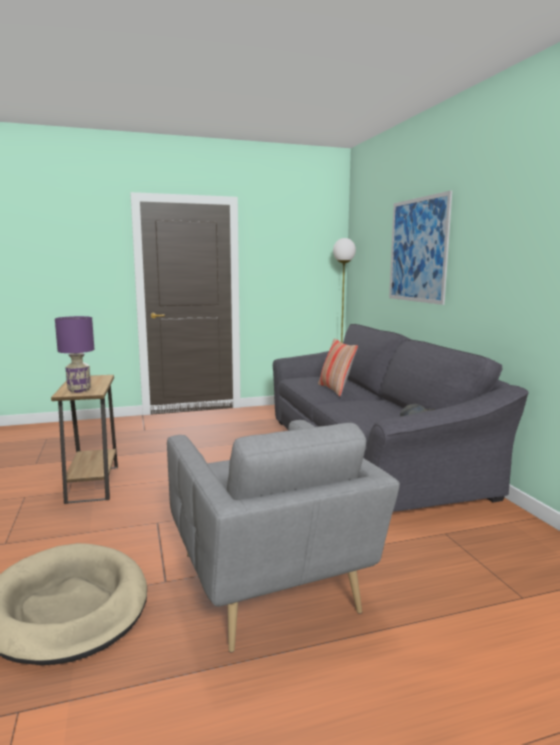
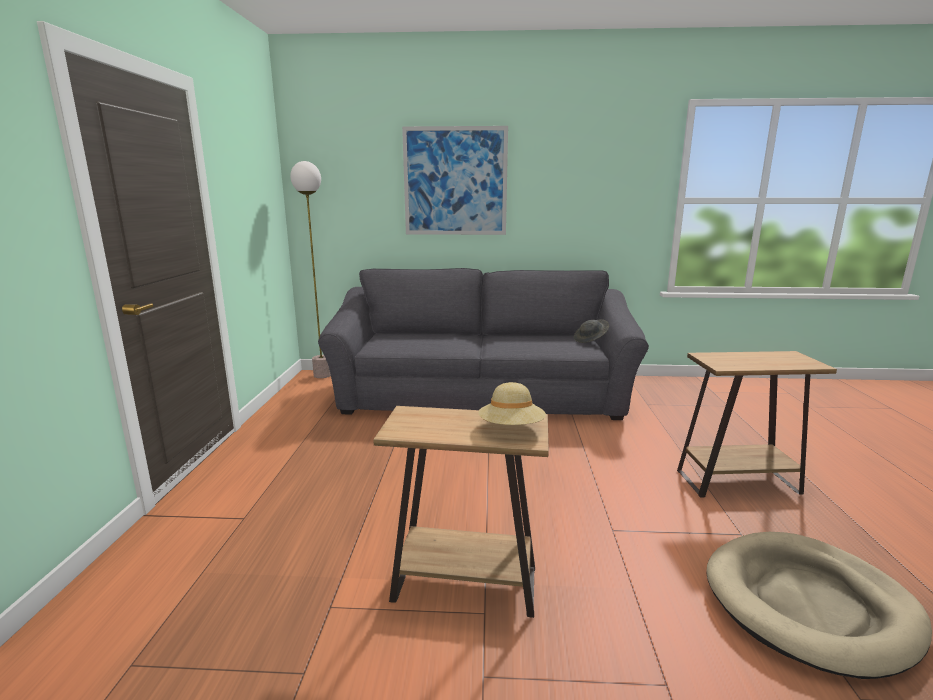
camera: 70 degrees left, 5 degrees up
purple table lamp [55,316,94,393] -> beige hat [479,382,546,425]
grey armchair [167,420,400,652] -> brown side table [677,351,837,498]
pillow [318,338,358,396] -> none

